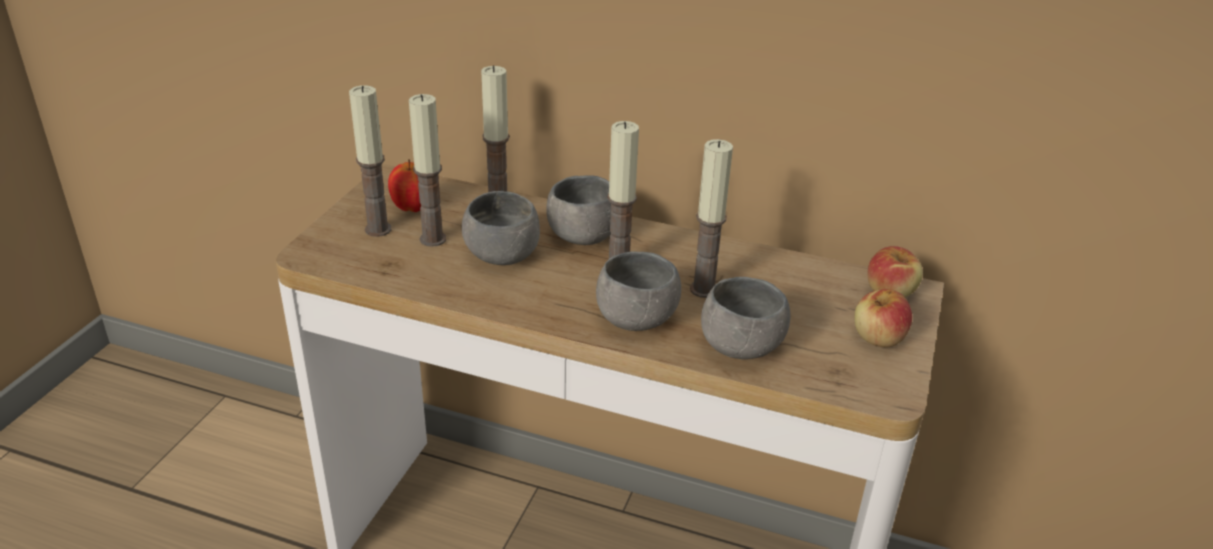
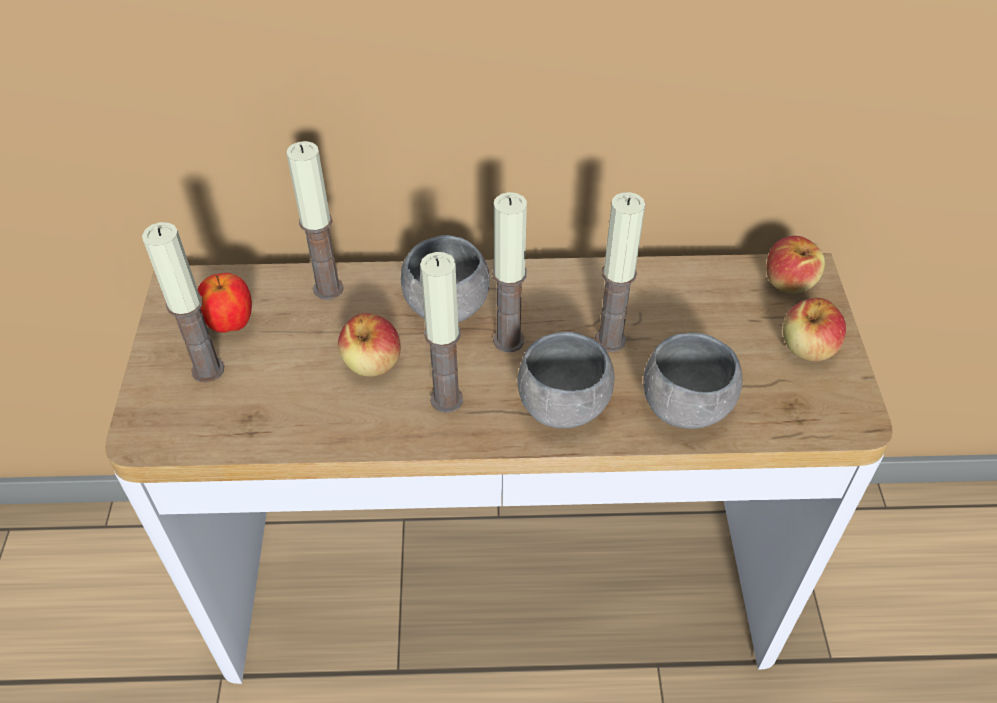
camera: 20 degrees left, 15 degrees up
candle [409,94,446,247] -> candle moved to [420,252,463,413]
grey bowl [462,191,540,265] -> apple [338,313,401,377]

